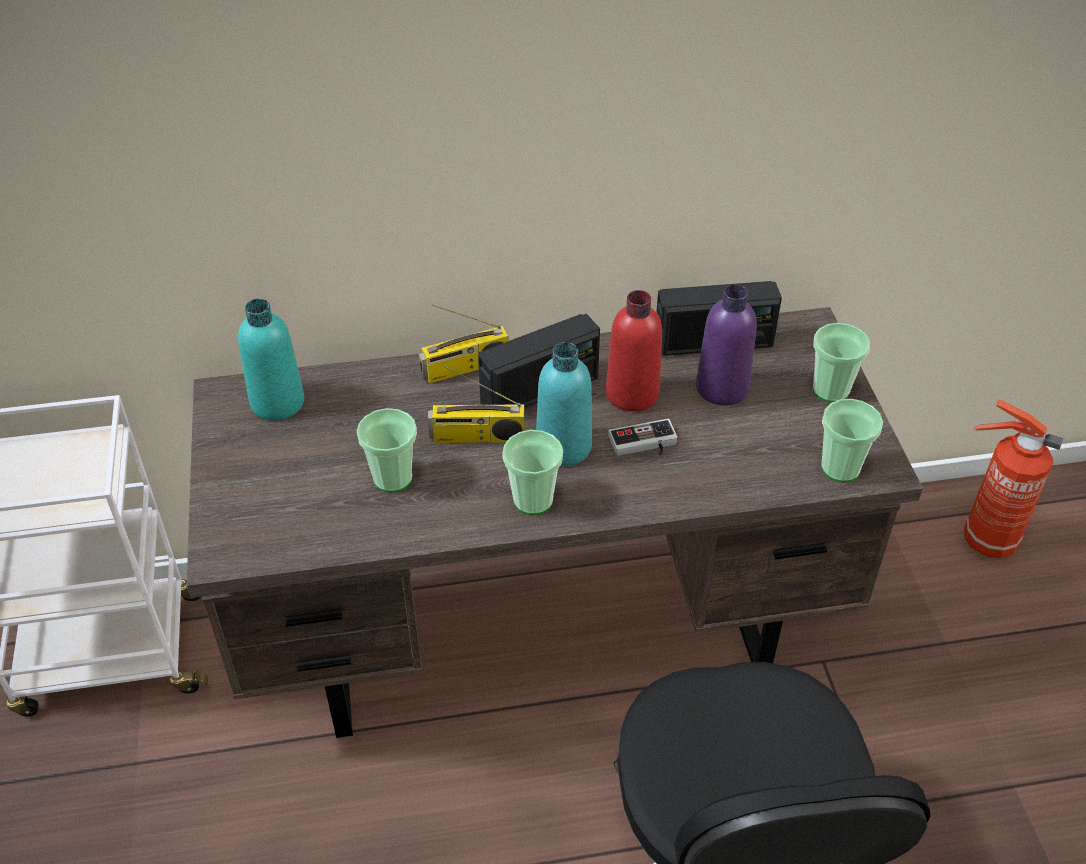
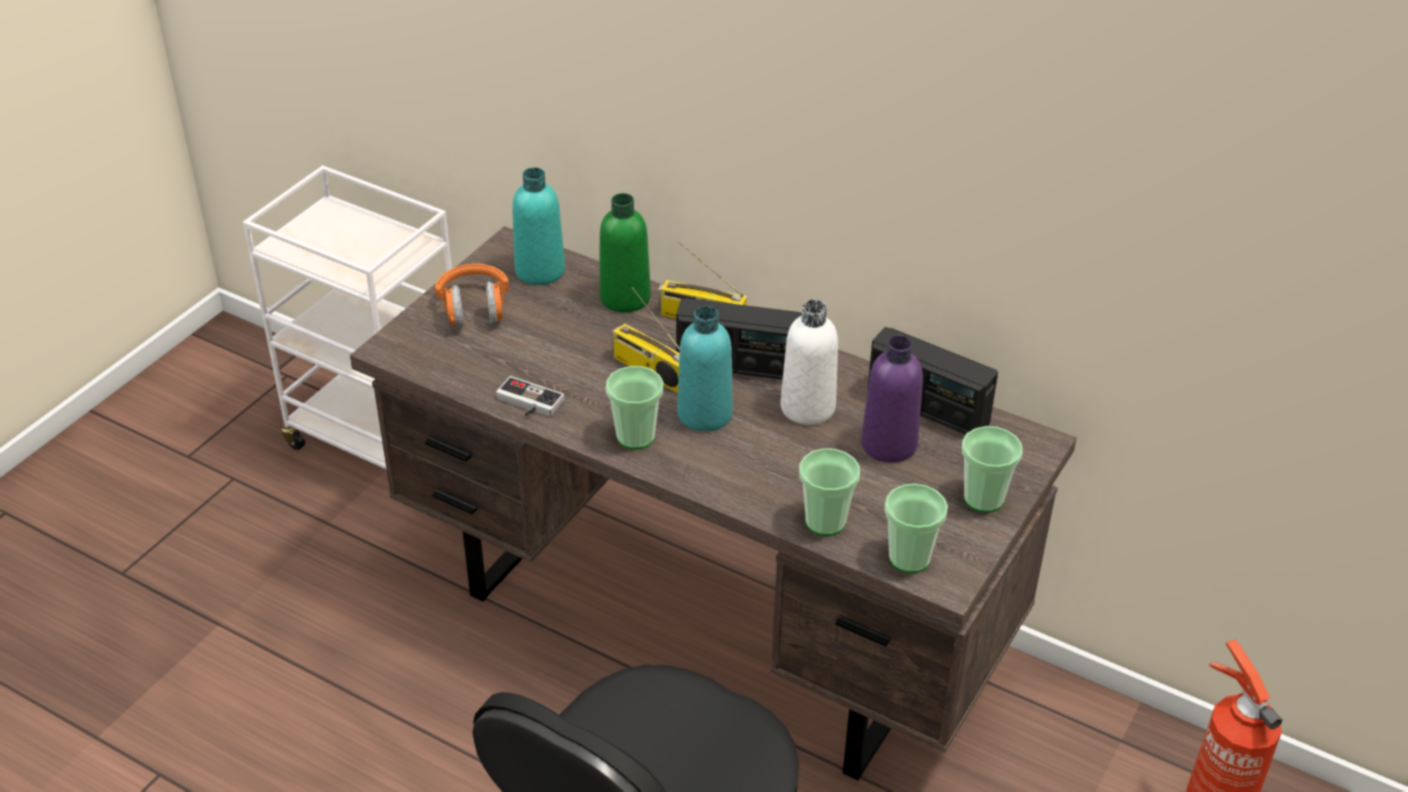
camera: 40 degrees right, 5 degrees down
cup [357,408,417,492] -> cup moved to [799,448,860,536]
red bottle [606,290,662,412] -> white bottle [781,299,838,425]
game controller [608,419,678,456] -> game controller moved to [496,376,564,417]
none -> orange headphones [435,264,509,328]
none -> green bottle [599,193,651,313]

